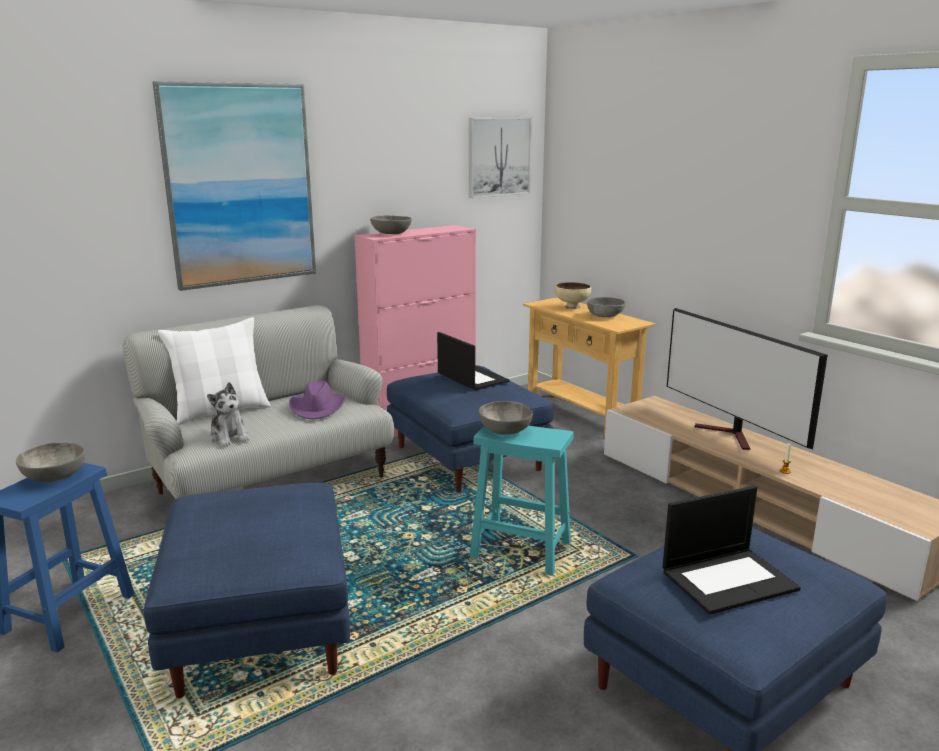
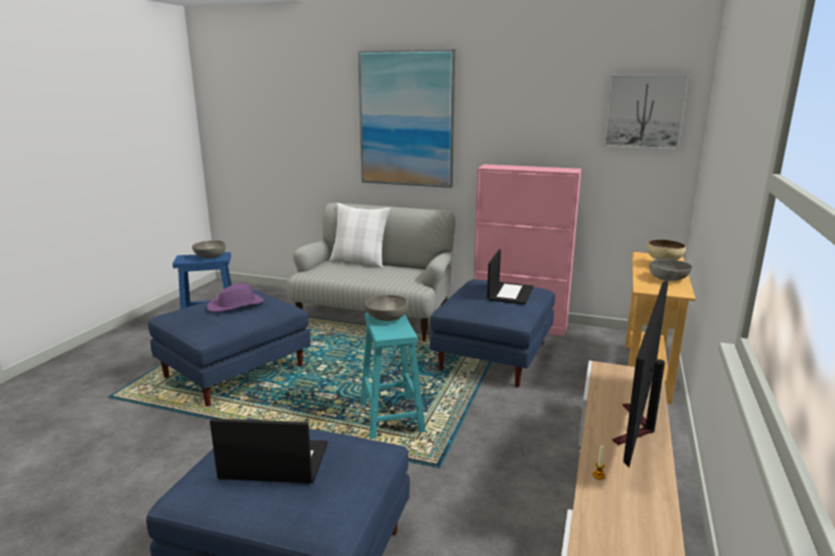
camera: 55 degrees right, 0 degrees up
plush toy [207,382,250,446] -> none
purple hat [289,381,346,419] -> purple hat moved to [207,283,264,312]
grey bowl [370,215,411,234] -> none
laptop [662,486,801,615] -> laptop turned 150 degrees clockwise [210,418,328,483]

